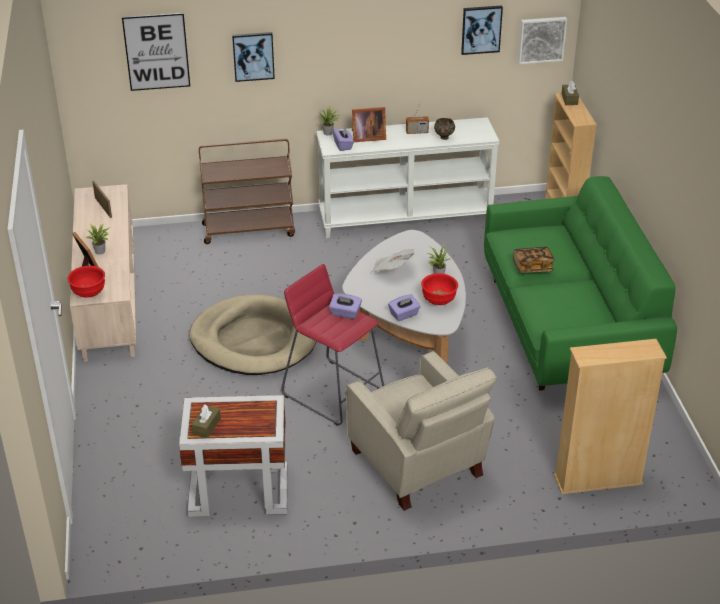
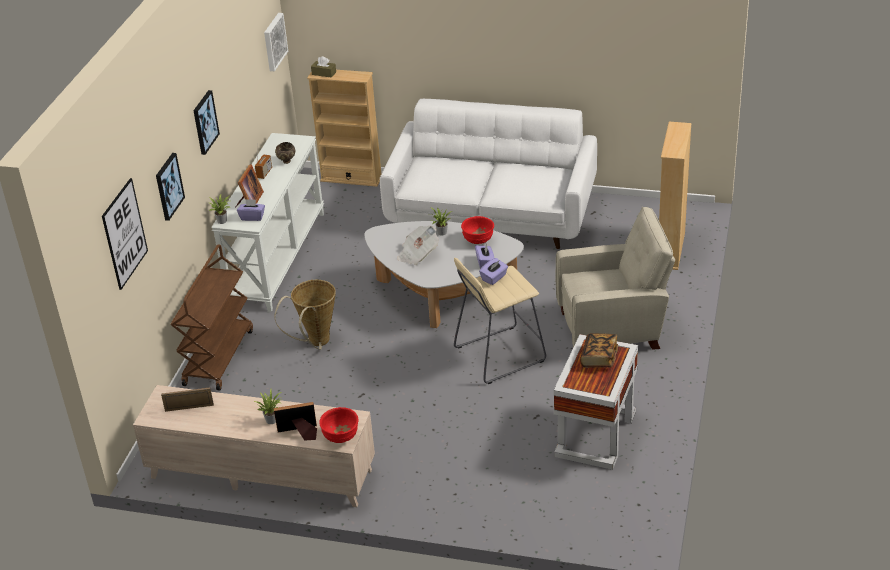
camera: 65 degrees left, 0 degrees up
beige dog bed [189,295,317,375] -> none
brown tissue box [191,404,221,438] -> none
red stool [281,264,384,426] -> beige stool [454,258,546,384]
picture [461,5,503,55] -> picture moved to [193,90,220,155]
green sofa [484,176,677,391] -> white sofa [380,99,597,249]
book [513,247,555,273] -> book moved to [580,333,618,368]
none -> basket [274,280,336,349]

